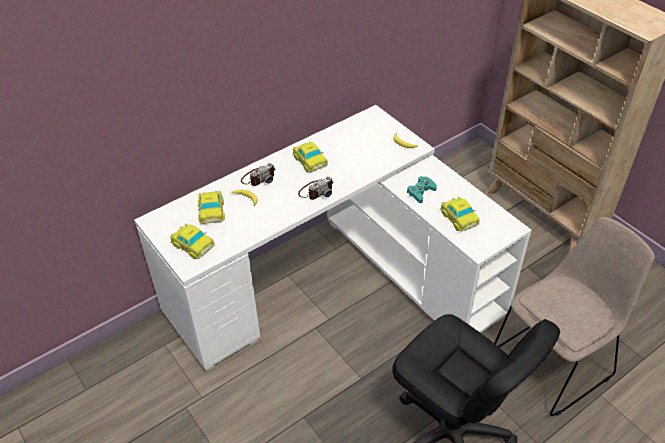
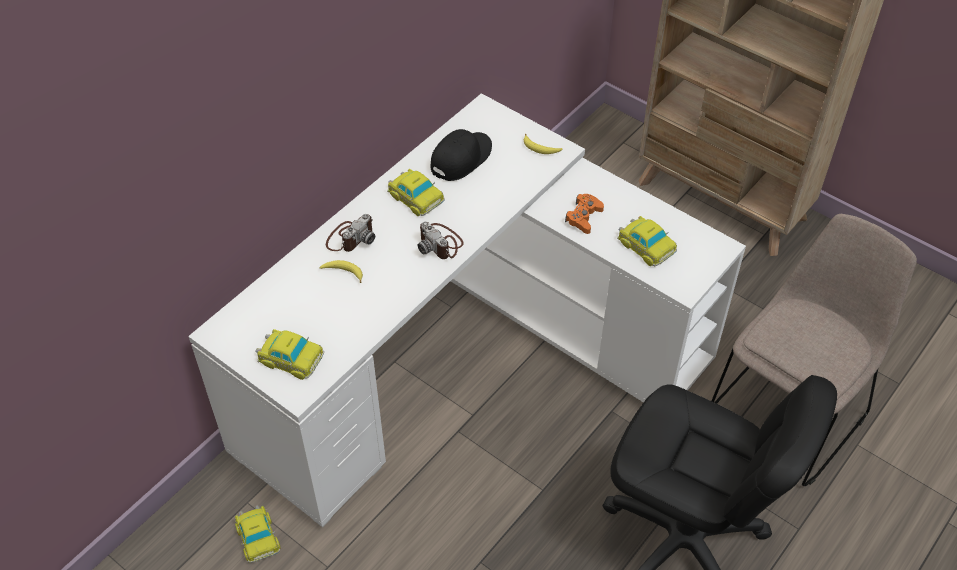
camera: 15 degrees left, 5 degrees up
toy car [198,191,225,224] -> toy car moved to [235,505,280,563]
camera [298,176,334,200] -> camera turned 105 degrees clockwise [418,222,464,259]
turquoise game controller [407,176,437,203] -> orange game controller [565,194,604,234]
none -> black cap [430,129,492,181]

